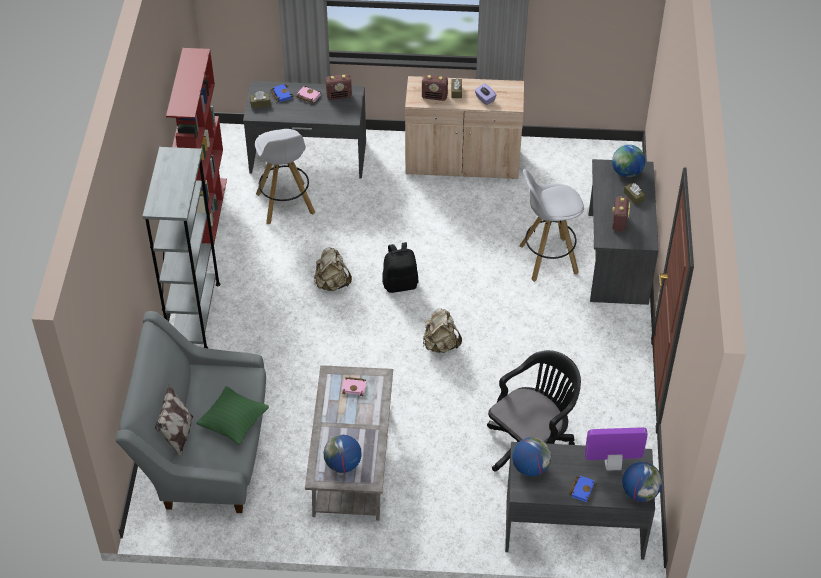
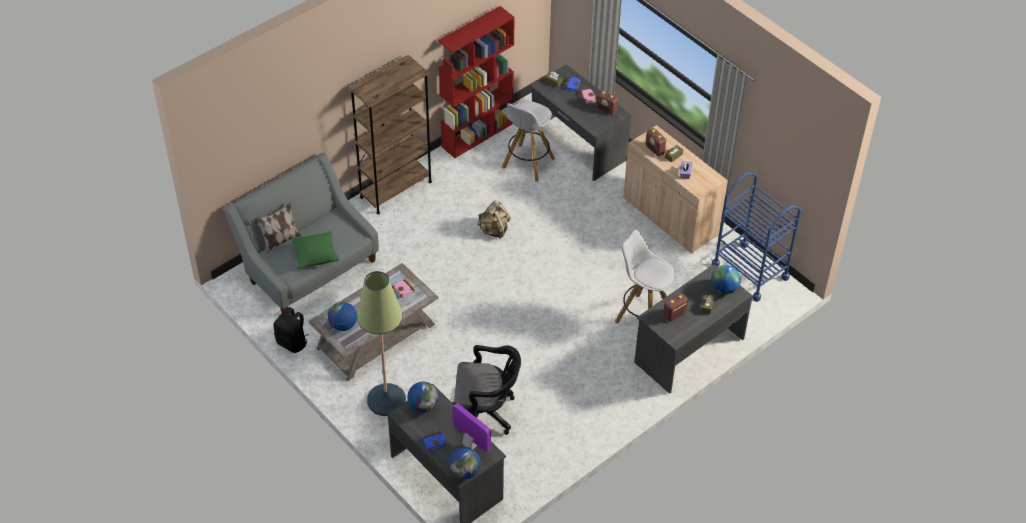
camera: 45 degrees right, 0 degrees up
grey bookcase [142,147,221,348] -> brown bookcase [349,55,432,214]
black backpack [382,242,419,293] -> black backpack moved to [273,307,309,353]
beige backpack [423,308,462,353] -> none
none -> floor lamp [357,271,406,416]
none -> blue cart [711,172,802,302]

